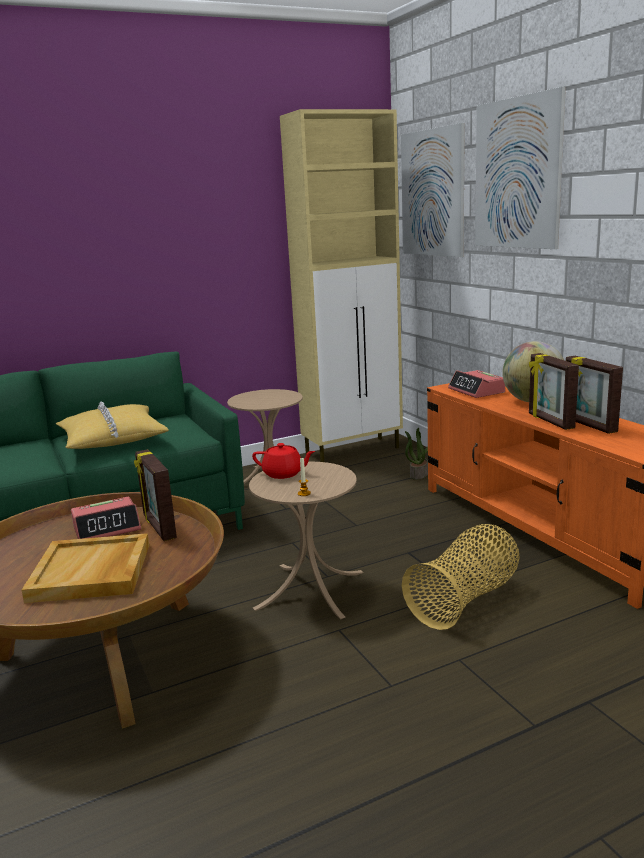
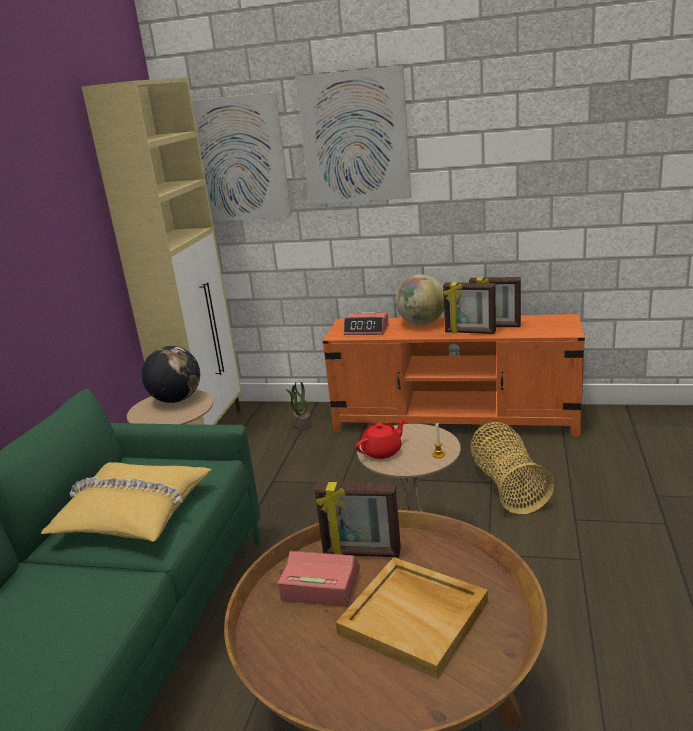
camera: 50 degrees left, 5 degrees up
alarm clock [71,497,141,539] -> alarm clock turned 90 degrees counterclockwise [278,551,360,607]
none -> globe [141,346,200,403]

